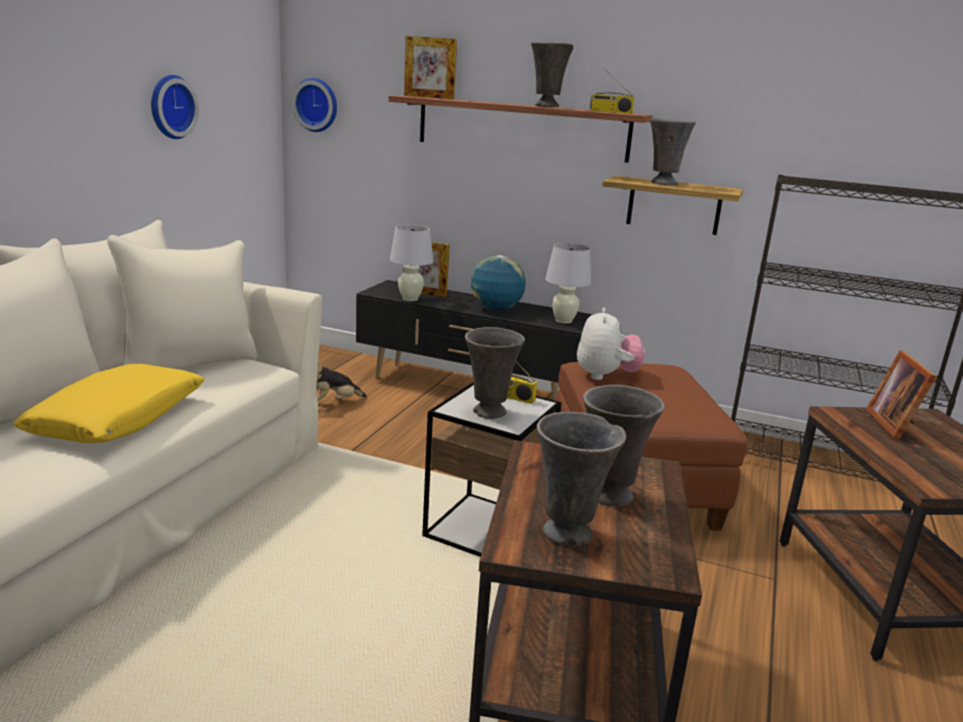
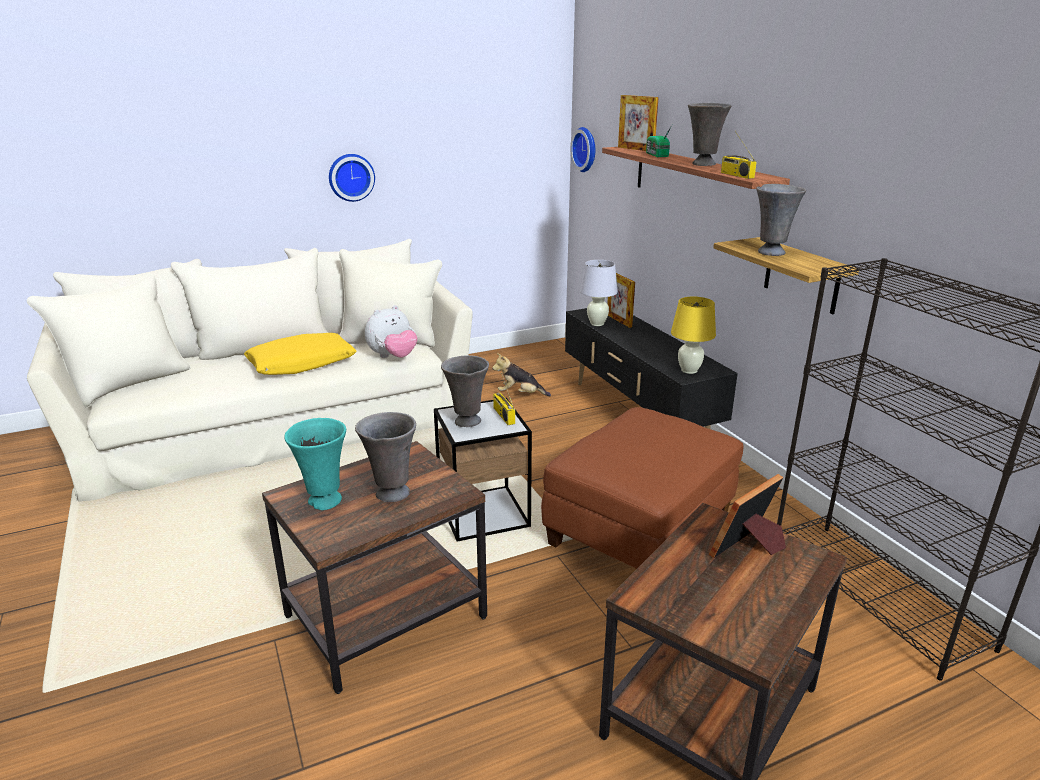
camera: 45 degrees right, 5 degrees up
wall clock [151,75,199,139] -> wall clock moved to [329,154,375,202]
globe [471,255,526,311] -> none
grey vase [536,412,626,546] -> turquoise vase [284,418,346,510]
white table lamp [545,243,591,324] -> yellow table lamp [671,297,716,374]
plush toy [577,308,645,380] -> plush toy moved to [365,305,417,358]
none -> radio [646,123,673,157]

